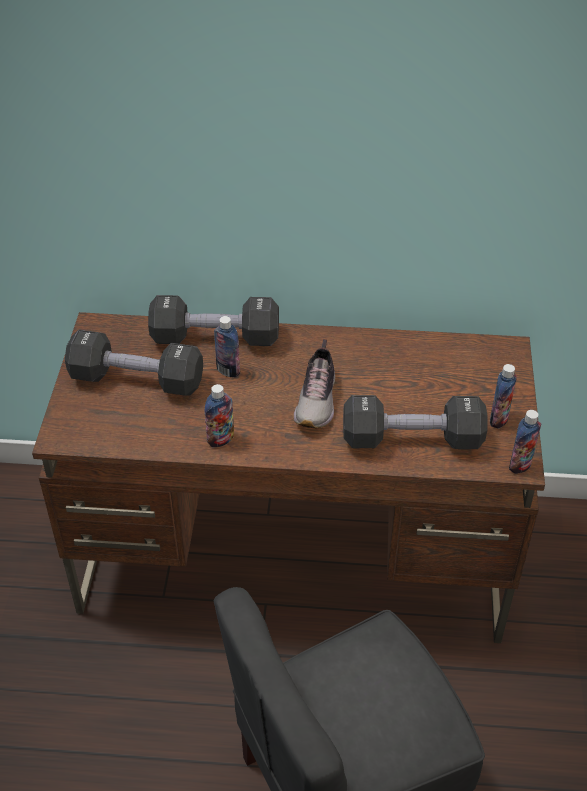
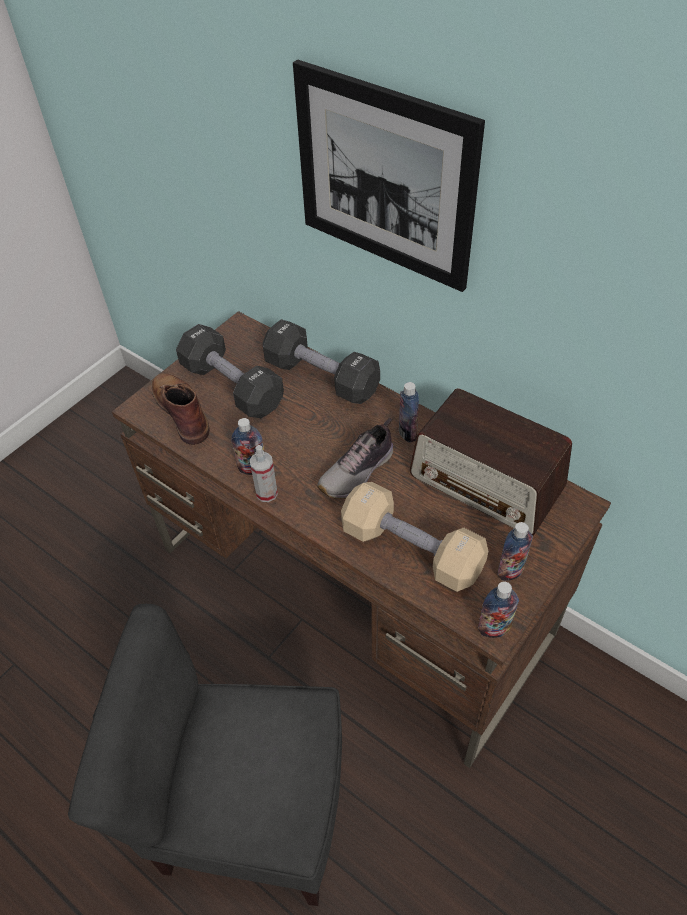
camera: 35 degrees right, 5 degrees up
bottle [214,316,240,378] -> bottle moved to [399,382,419,443]
black dumbbell [343,395,488,449] -> beige dumbbell [341,482,488,592]
none -> brown boot [151,373,210,445]
none -> spray bottle [250,445,278,502]
none -> picture [293,60,485,292]
none -> radio [409,388,572,535]

